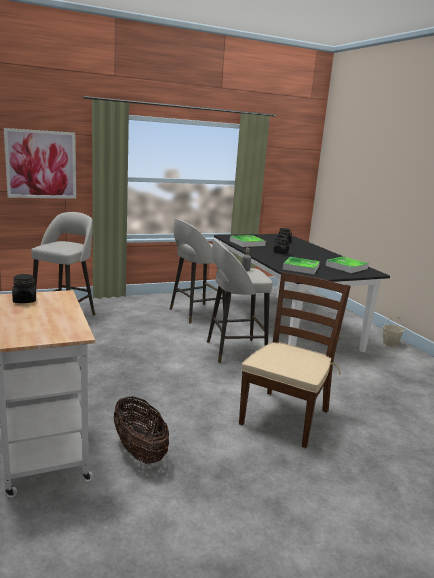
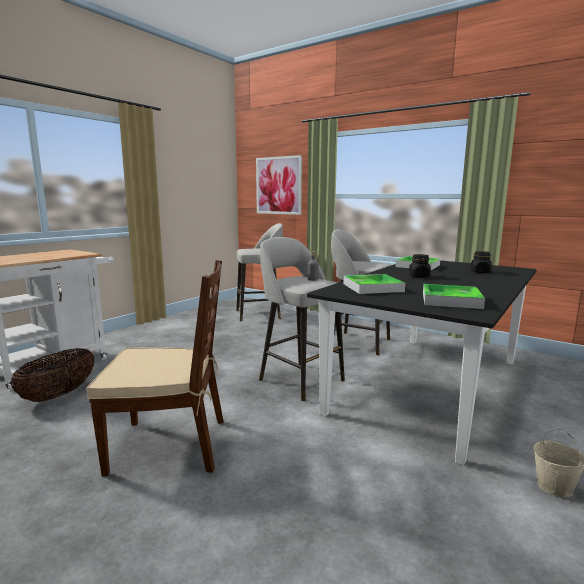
camera: 60 degrees right, 5 degrees down
black jar [12,274,36,303] -> none

